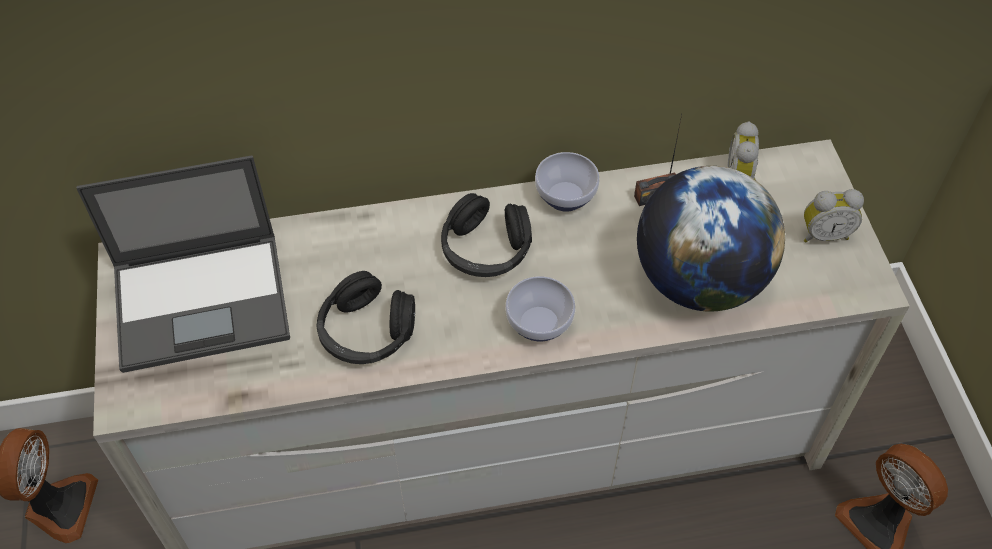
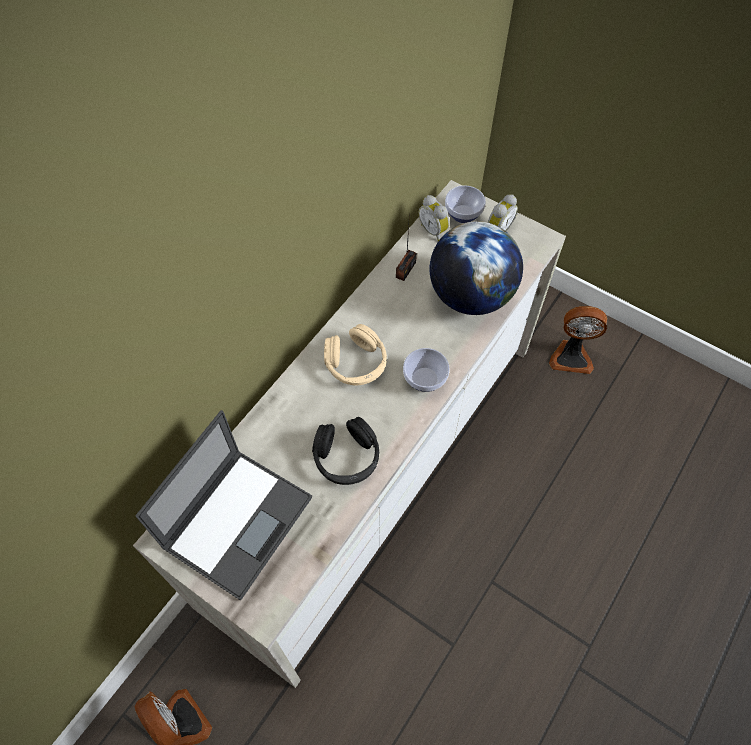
camera: 45 degrees left, 5 degrees up
black headphones [441,193,532,277] -> beige headphones [324,324,387,386]
bowl [535,152,600,212] -> bowl moved to [445,186,486,223]

